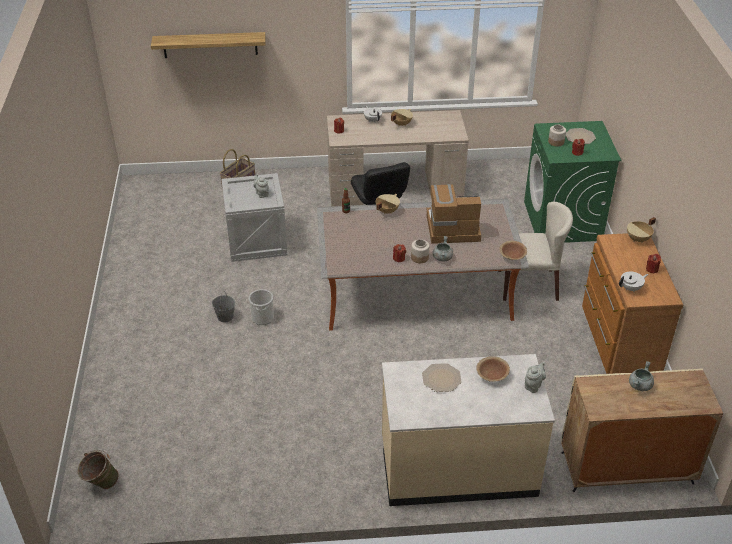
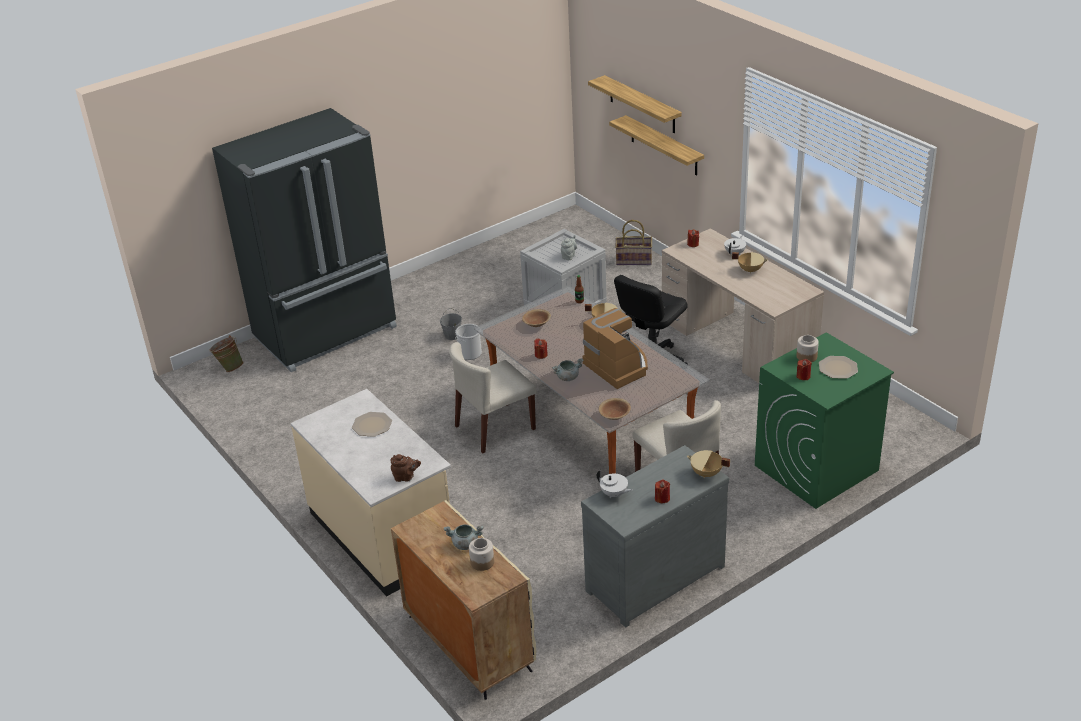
camera: 60 degrees right, 5 degrees down
jar [411,239,429,263] -> jar moved to [469,538,494,571]
brown bowl [476,356,510,382] -> brown bowl moved to [522,309,551,327]
grey teapot [525,362,546,393] -> brown teapot [391,454,421,482]
brown dresser [582,233,683,374] -> grey dresser [581,445,729,627]
none -> black fridge [212,108,397,372]
none -> beige chair [449,342,536,453]
none -> shelf [609,115,704,176]

